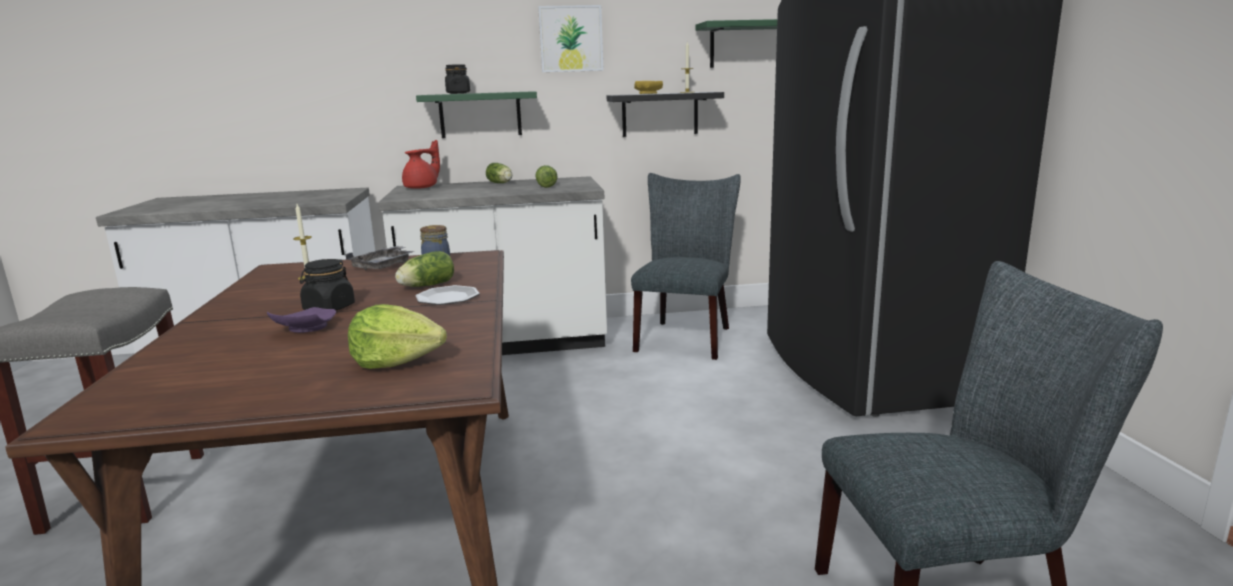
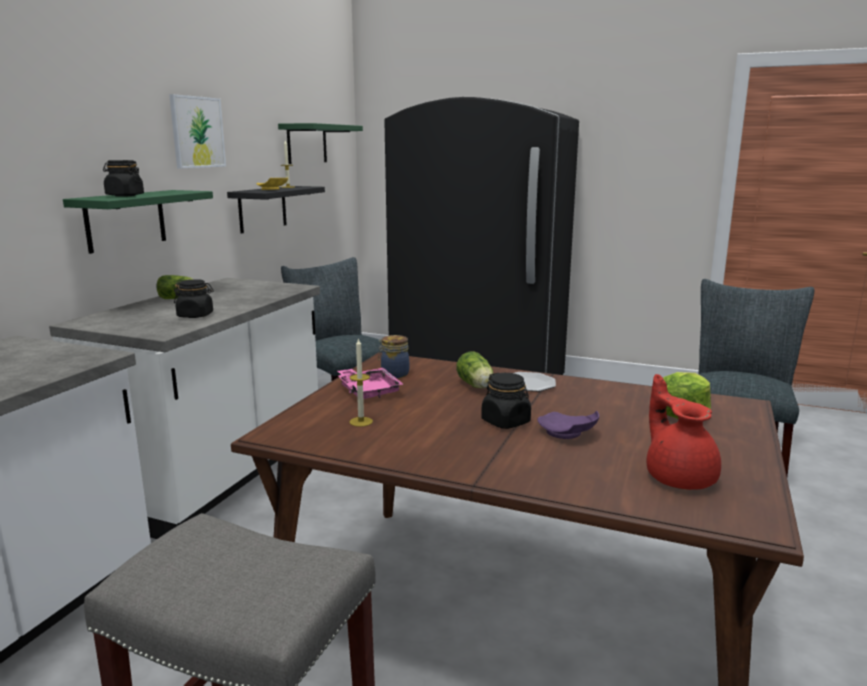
camera: 60 degrees left, 0 degrees up
grey tray [345,246,415,270] -> pink tray [337,368,403,399]
red teapot [402,140,440,189] -> red teapot moved to [646,374,721,490]
lettuce [536,165,557,188] -> none
none -> black jar [174,279,214,318]

